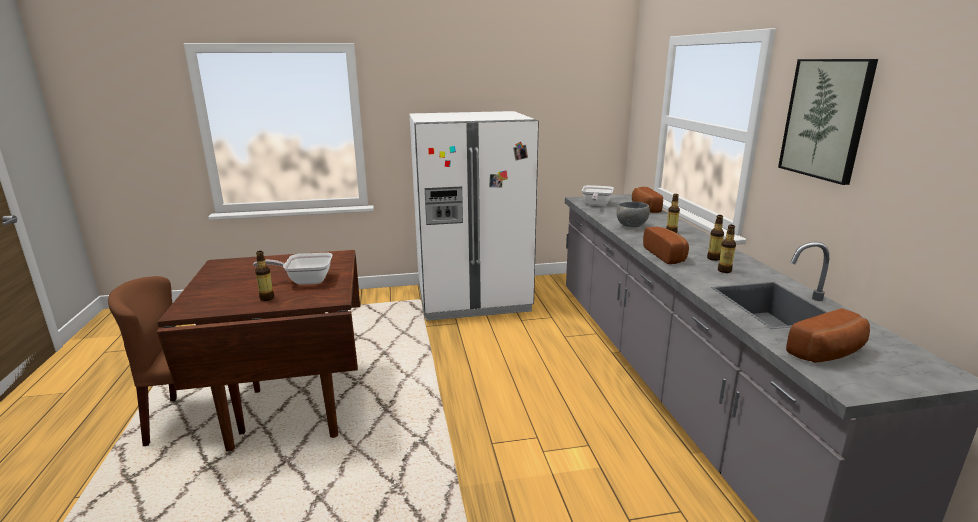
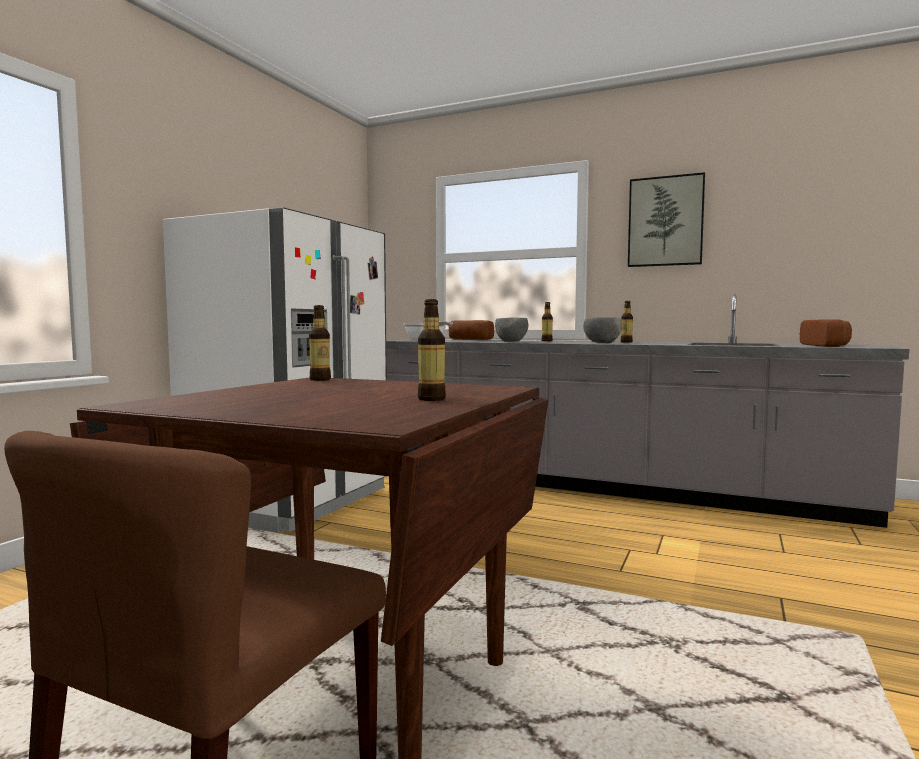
camera: 55 degrees left, 15 degrees down
frying pan [253,253,332,285] -> none
bread [643,227,689,264] -> grey bowl [583,317,622,343]
bottle [718,225,736,273] -> bottle moved to [309,305,331,381]

